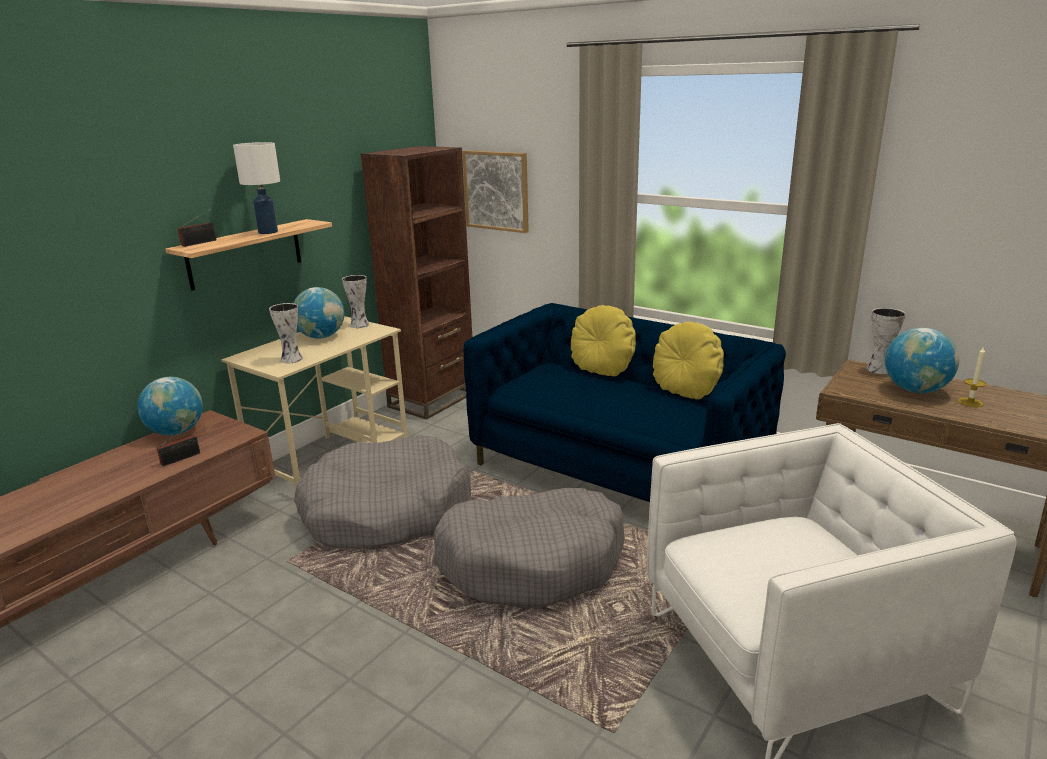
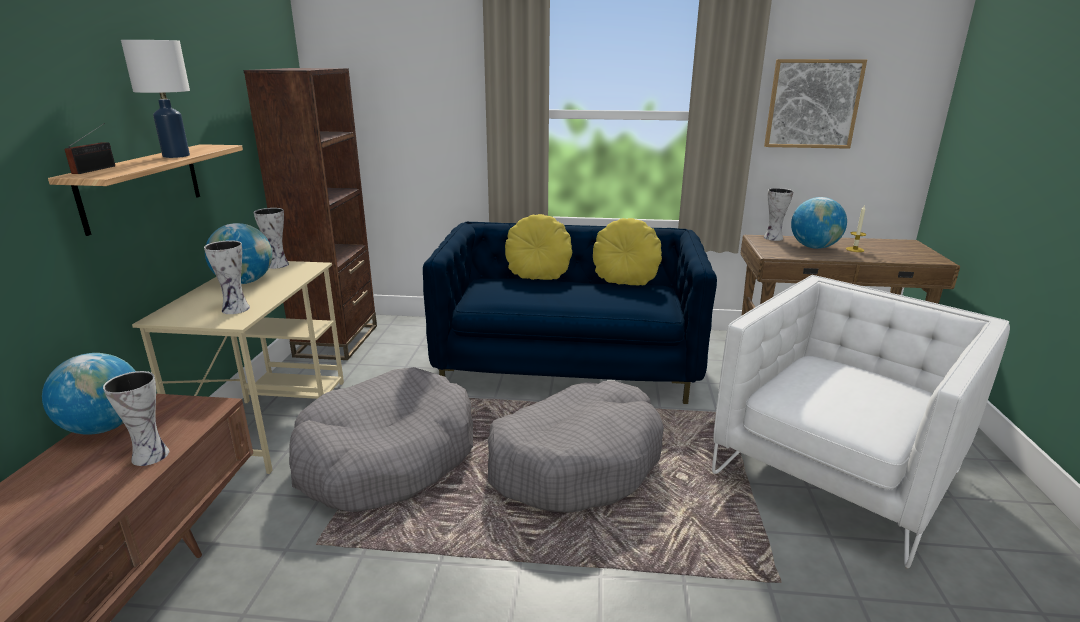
camera: 30 degrees left, 0 degrees up
radio [157,421,200,466] -> vase [103,371,169,466]
picture [462,150,529,233] -> picture moved to [764,59,867,149]

